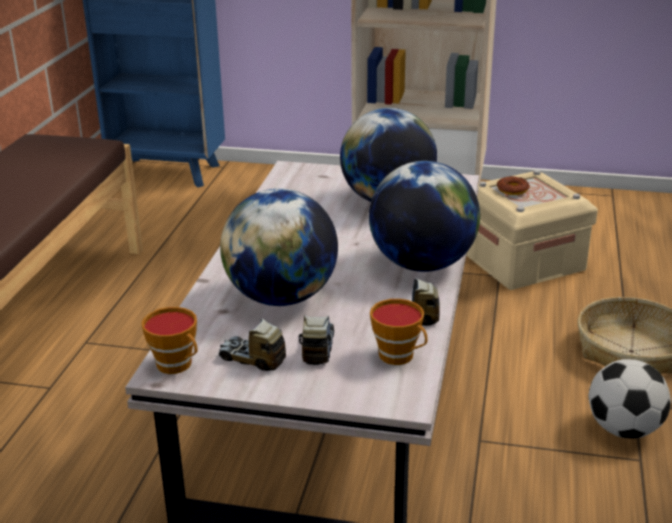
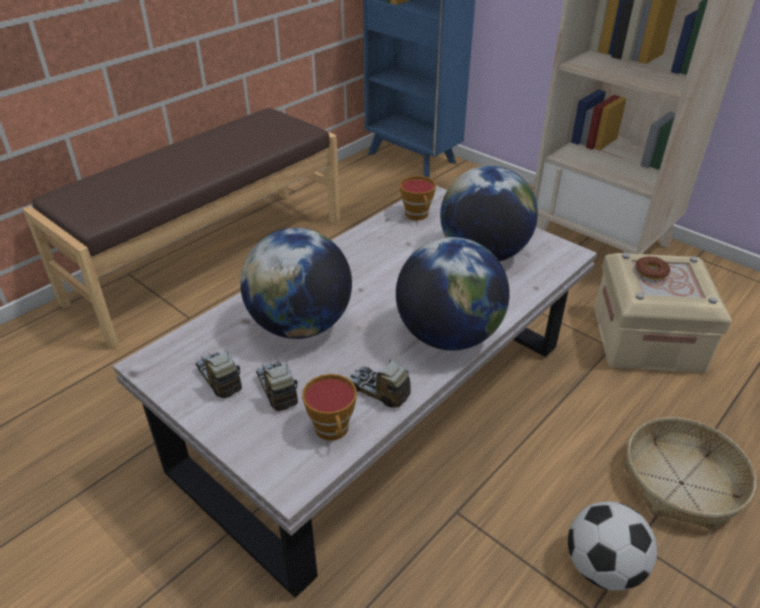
camera: 30 degrees right, 10 degrees up
cup [142,307,198,374] -> cup moved to [399,176,436,220]
toy truck [299,315,334,365] -> toy truck turned 60 degrees counterclockwise [256,362,298,411]

